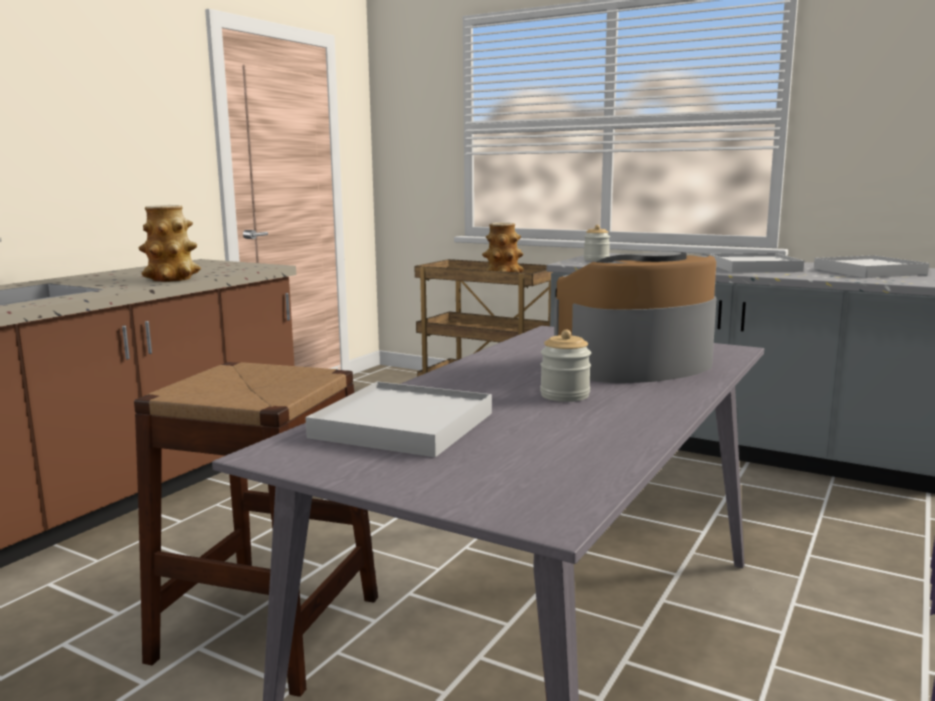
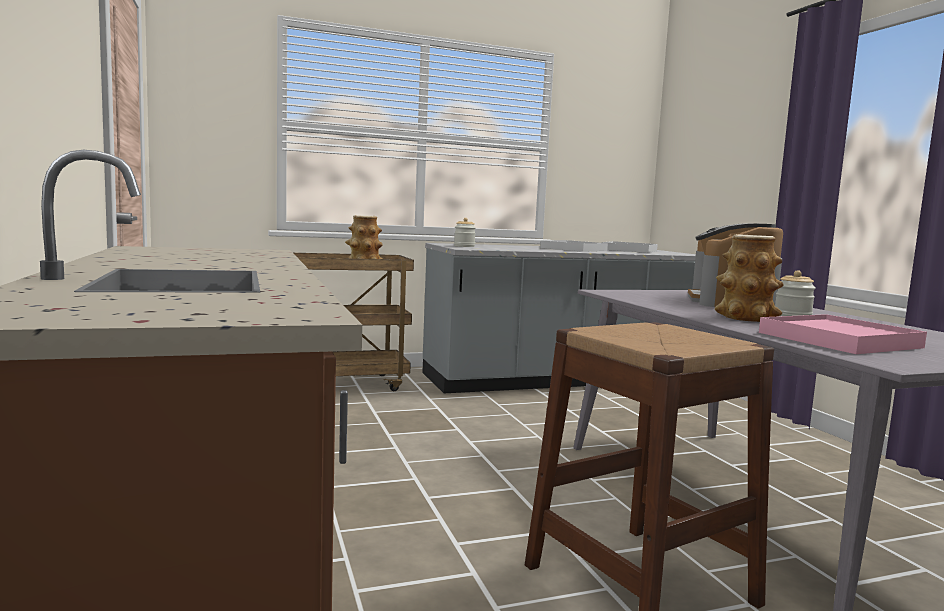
camera: 50 degrees left, 5 degrees down
vase [139,205,201,282] -> vase moved to [715,234,784,322]
white tray [305,381,492,457] -> pink tray [759,314,927,354]

